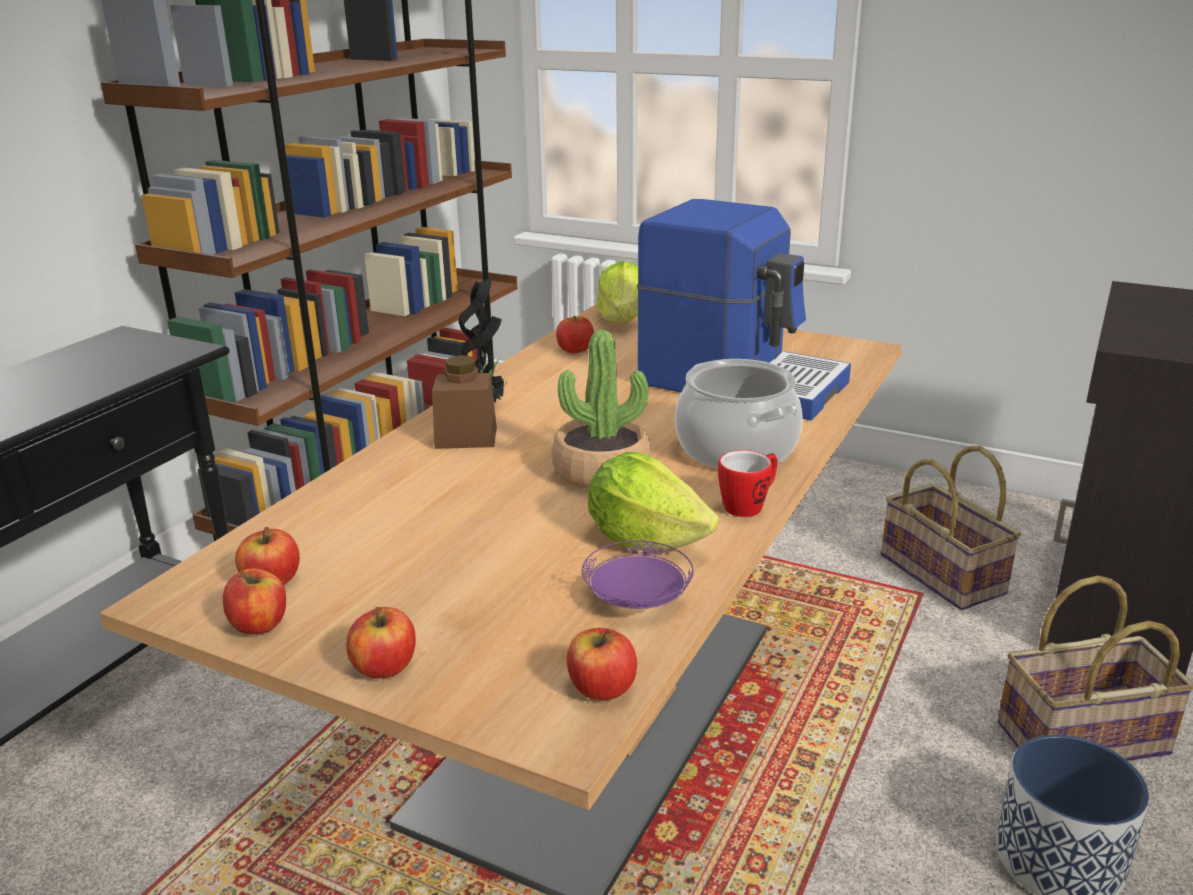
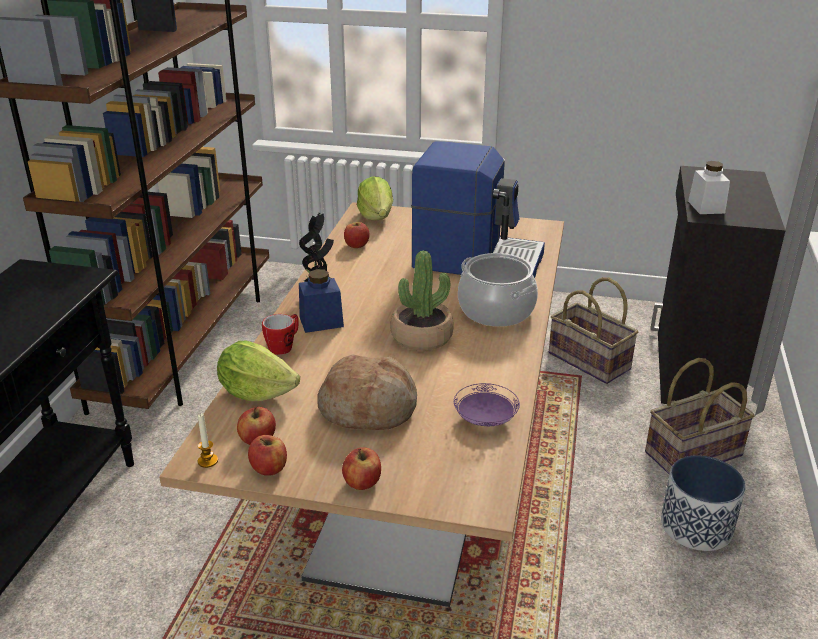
camera: 15 degrees left, 5 degrees up
brown jar [432,355,497,449] -> blue jar [299,269,344,333]
apple [567,628,637,700] -> none
lettuce [588,452,719,551] -> lettuce moved to [217,341,300,401]
mug [718,450,777,517] -> mug moved to [262,314,299,355]
none -> candle [198,413,218,468]
none -> bread [317,354,417,430]
none -> white jar [688,161,730,214]

